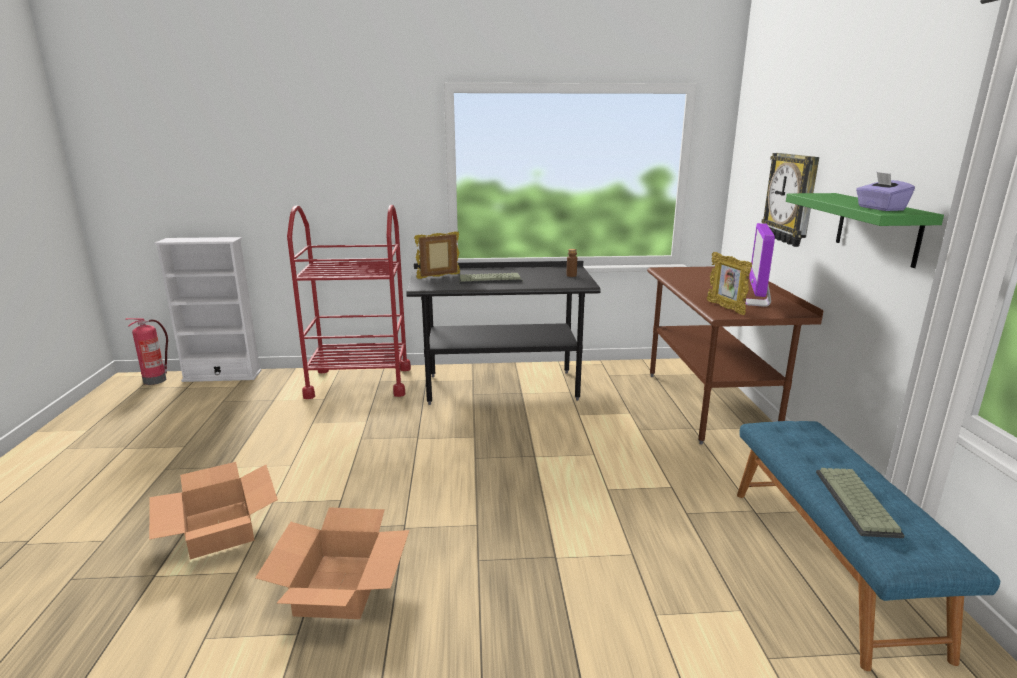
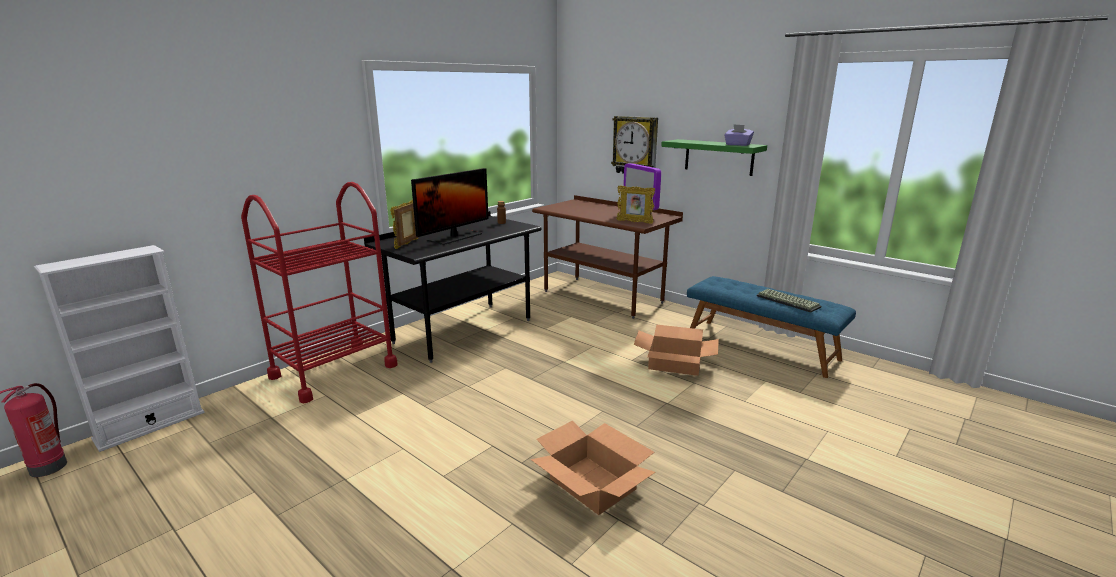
camera: 45 degrees left, 0 degrees up
cardboard box [149,462,278,559] -> cardboard box moved to [633,324,719,376]
keyboard [458,273,523,284] -> monitor [411,168,489,245]

